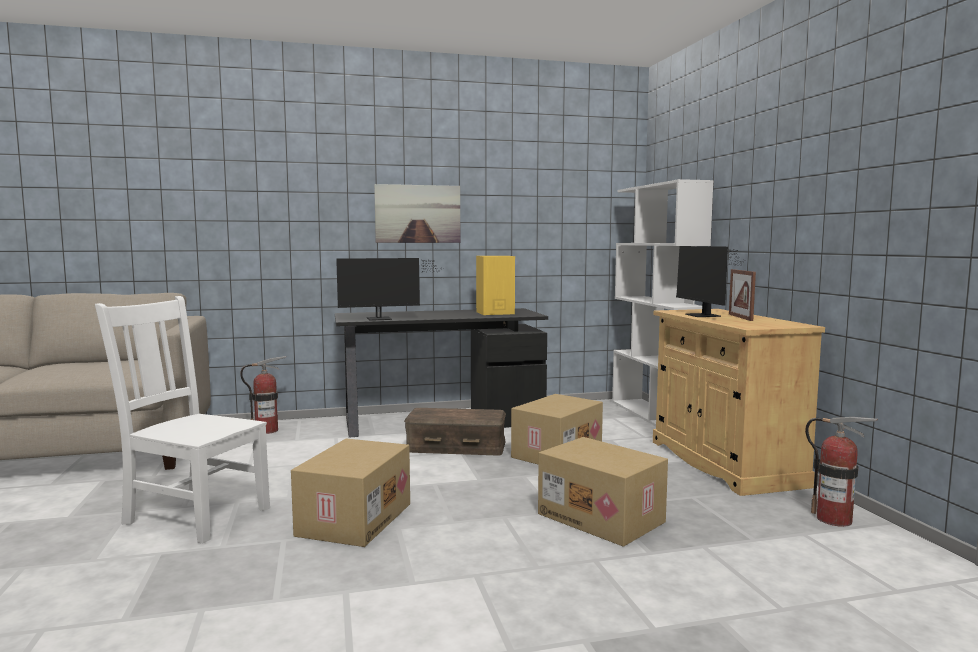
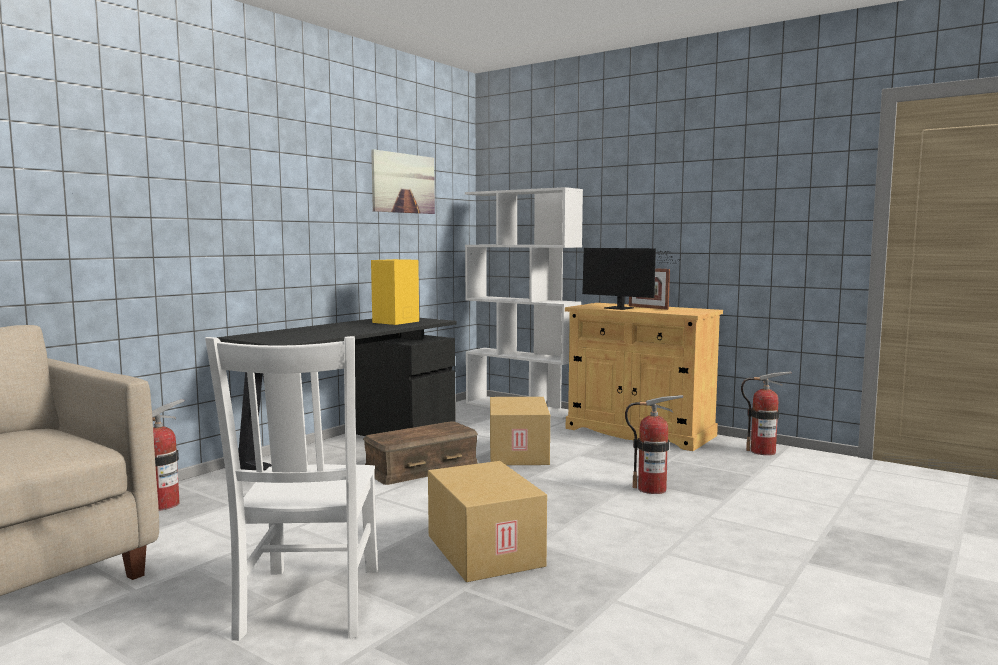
camera: 40 degrees left, 0 degrees up
white chair [95,296,270,544] -> white chair turned 75 degrees counterclockwise [205,336,378,641]
monitor [336,258,445,321] -> none
picture [374,184,460,243] -> picture moved to [371,149,435,214]
cardboard box [538,437,668,547] -> fire extinguisher [625,395,683,494]

